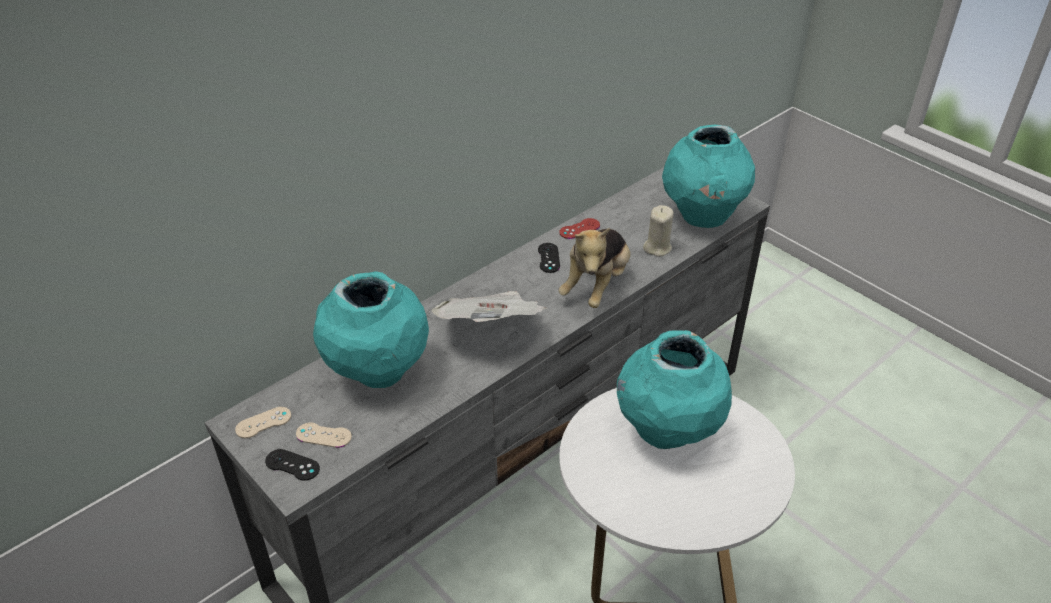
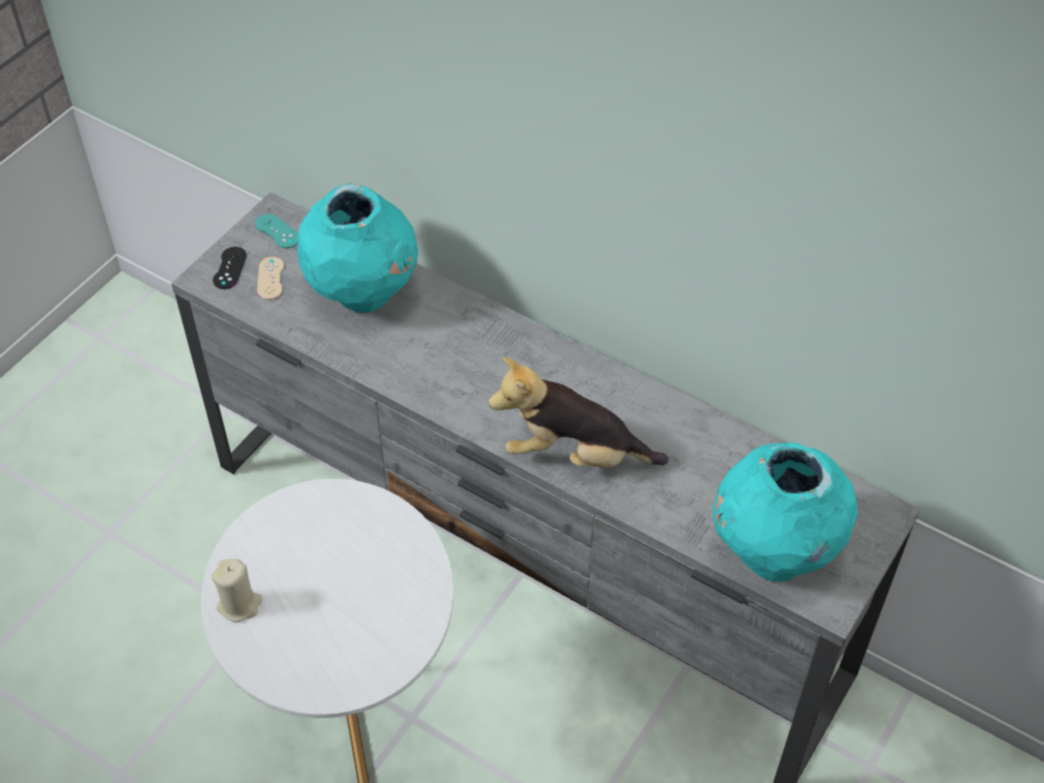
camera: 75 degrees right, 10 degrees up
beige game controller [235,407,291,438] -> turquoise game controller [255,214,298,248]
newspaper [432,291,547,322] -> none
black game controller [538,243,560,273] -> none
red game controller [559,218,600,239] -> none
turquoise vase [617,330,732,449] -> none
beige candle [643,205,674,257] -> beige candle moved to [211,559,262,622]

